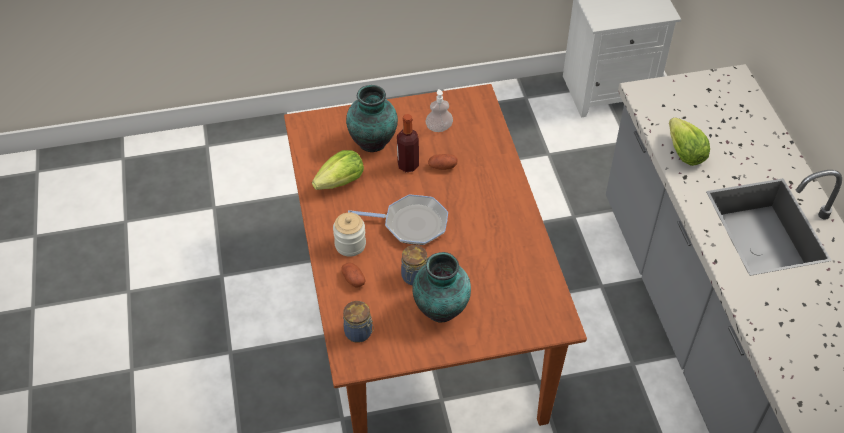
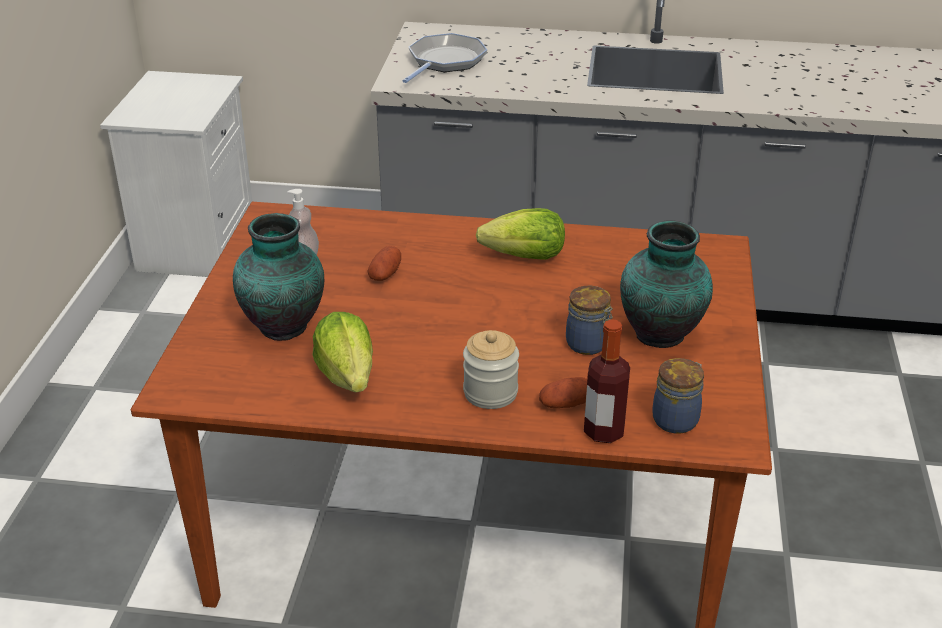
camera: 70 degrees left, 15 degrees down
frying pan [348,194,448,245] -> frying pan moved to [402,33,487,83]
bottle [397,114,419,172] -> bottle moved to [584,319,630,443]
lettuce [669,117,710,166] -> lettuce moved to [476,208,565,260]

